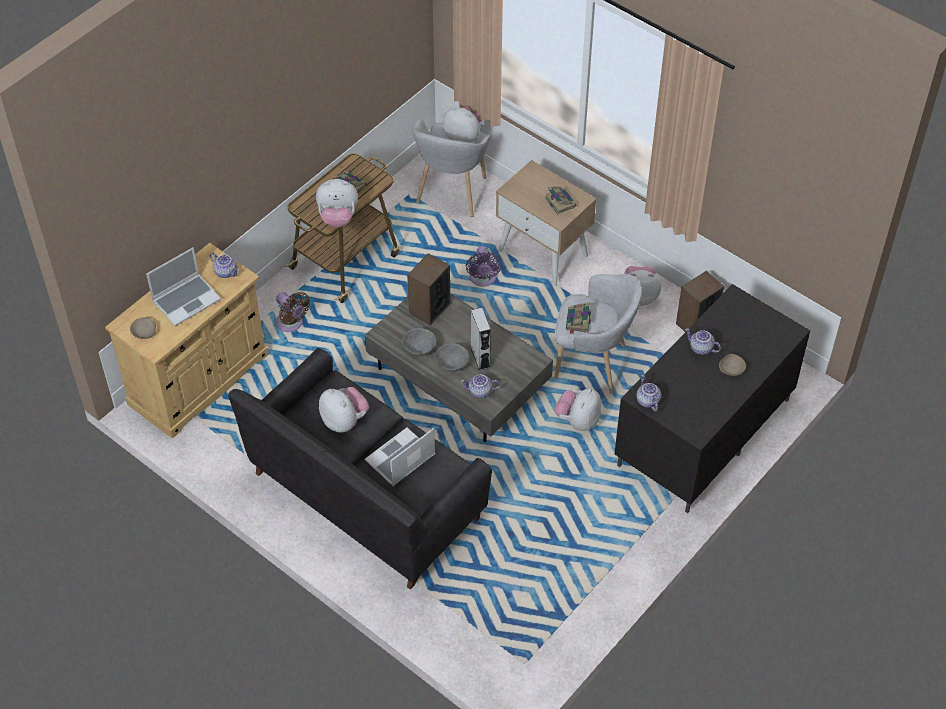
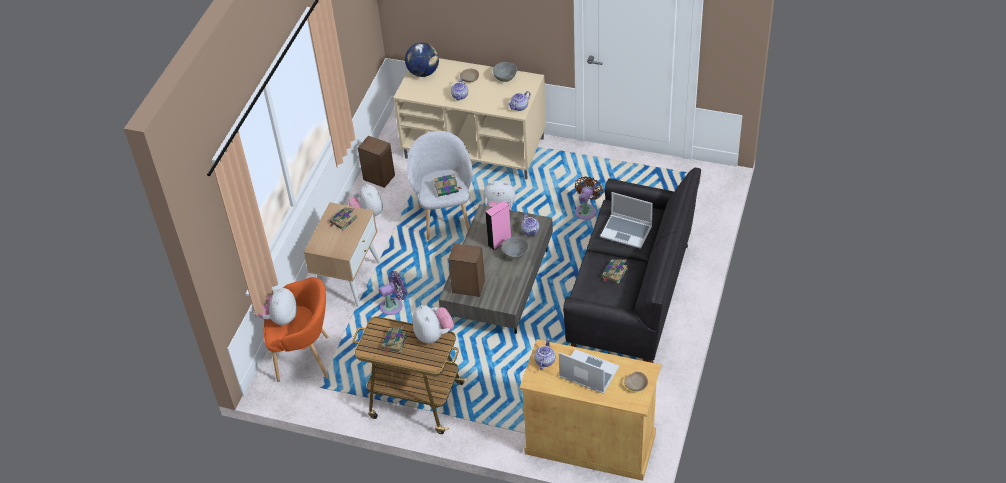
camera: 110 degrees left, 5 degrees down
brown fan [276,292,310,332] -> brown fan moved to [575,176,603,220]
plush toy [319,387,369,433] -> book [601,259,628,284]
grey bowl [402,328,436,357] -> grey bowl moved to [493,62,517,82]
grey armchair [412,118,491,217] -> orange armchair [264,277,329,382]
grey speaker [471,308,491,370] -> pink speaker [485,201,511,250]
black tv stand [614,284,811,513] -> beige tv stand [393,58,546,179]
none -> globe [405,43,439,77]

